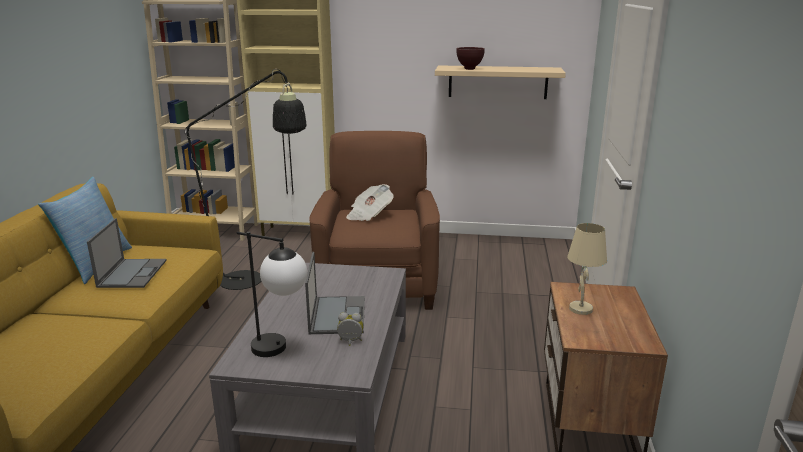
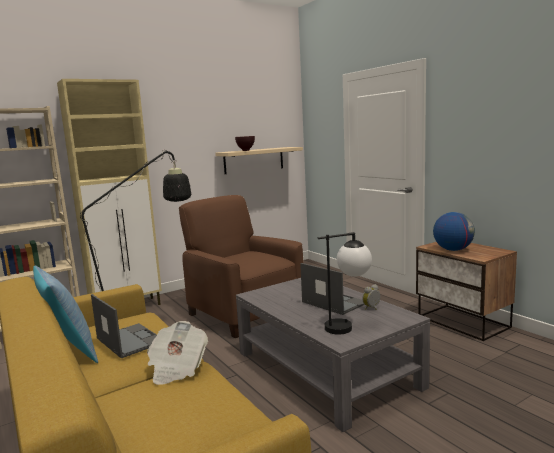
camera: 40 degrees left, 10 degrees down
newspaper [346,184,394,221] -> newspaper moved to [147,321,208,385]
beige table lamp [567,223,607,315] -> globe [433,212,475,251]

